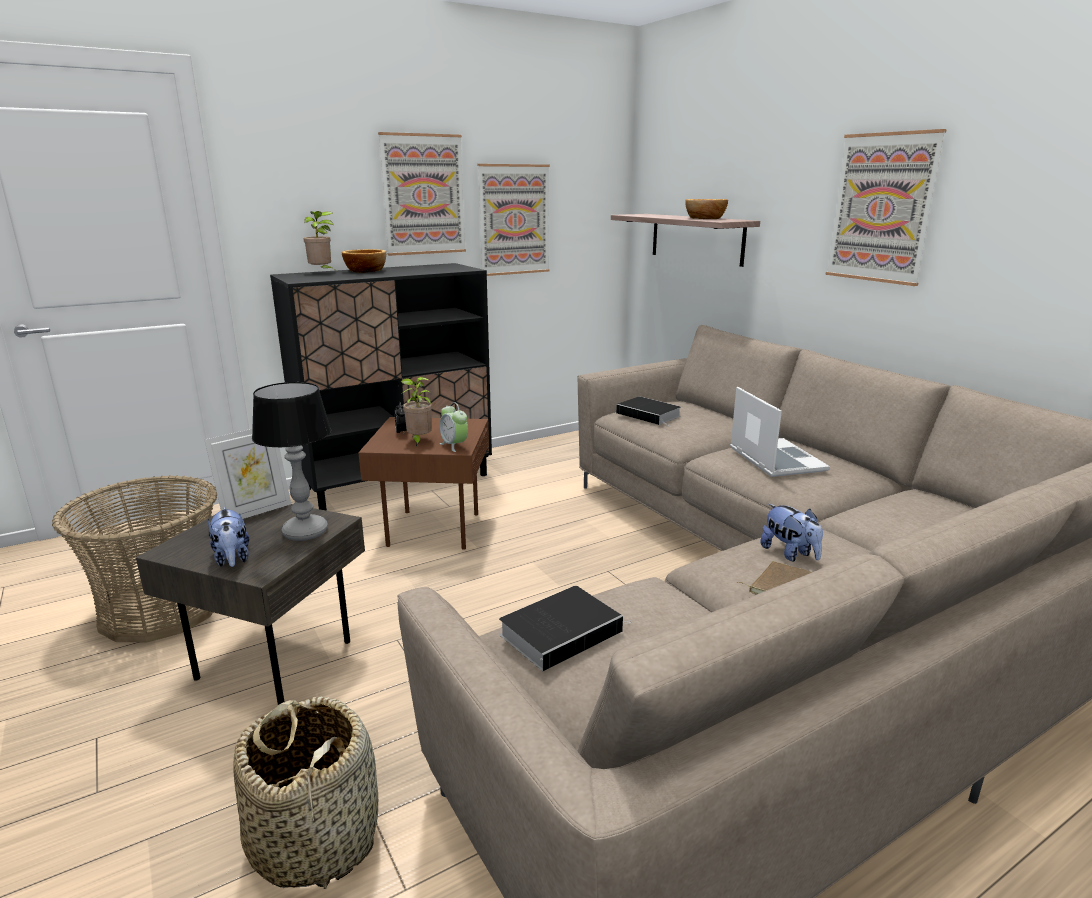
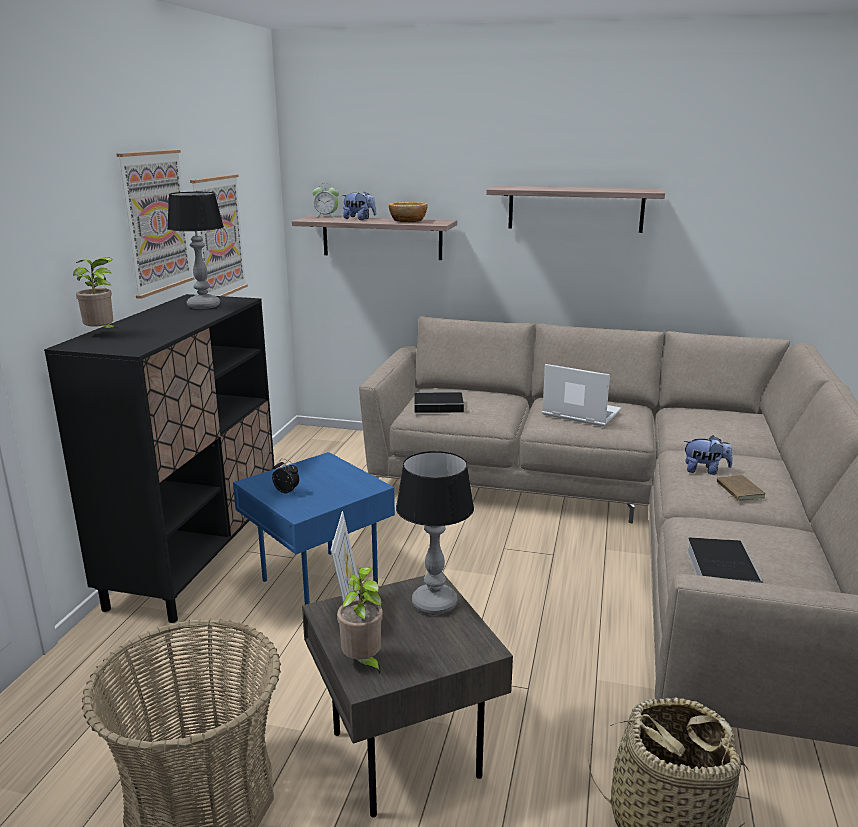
camera: 45 degrees left, 0 degrees up
plush toy [208,507,249,567] -> plush toy moved to [342,191,376,220]
bowl [342,249,386,273] -> none
brown side table [359,417,489,550] -> blue side table [233,452,395,605]
potted plant [401,377,432,446] -> potted plant moved to [337,567,383,674]
alarm clock [440,402,468,452] -> alarm clock moved to [313,183,339,218]
picture [825,129,947,286] -> shelf [486,186,665,233]
none -> table lamp [167,192,224,309]

